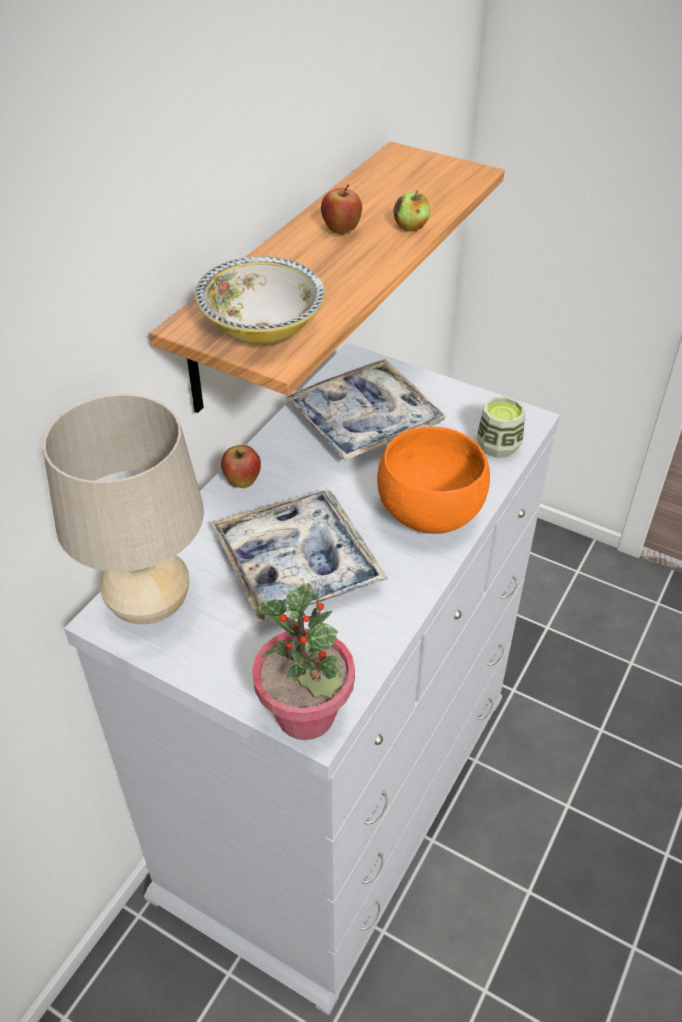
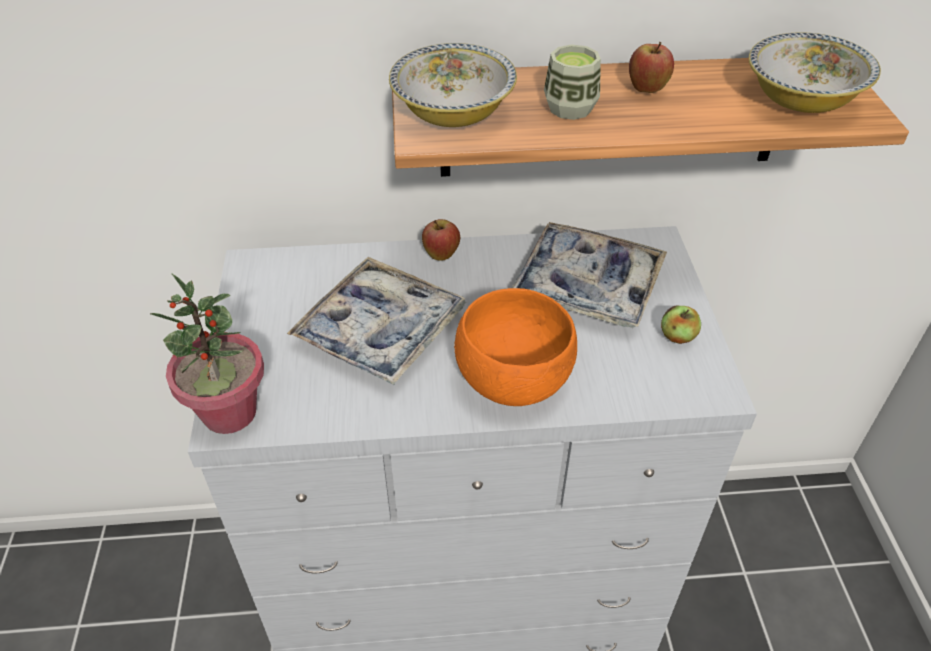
camera: 55 degrees right, 0 degrees up
beige table lamp [43,394,204,624] -> none
apple [393,190,430,231] -> apple moved to [661,306,701,344]
cup [477,396,525,458] -> cup moved to [544,45,601,120]
none -> bowl [749,32,881,113]

